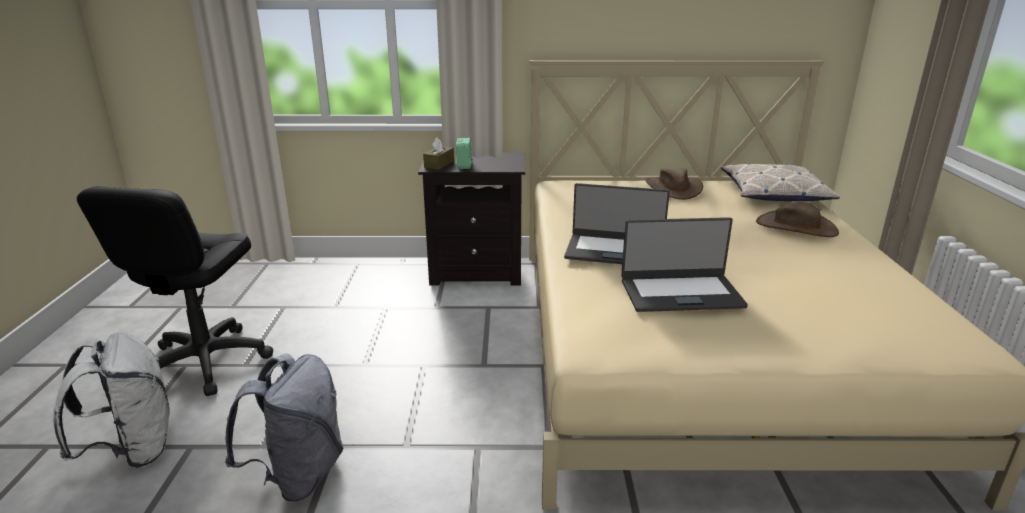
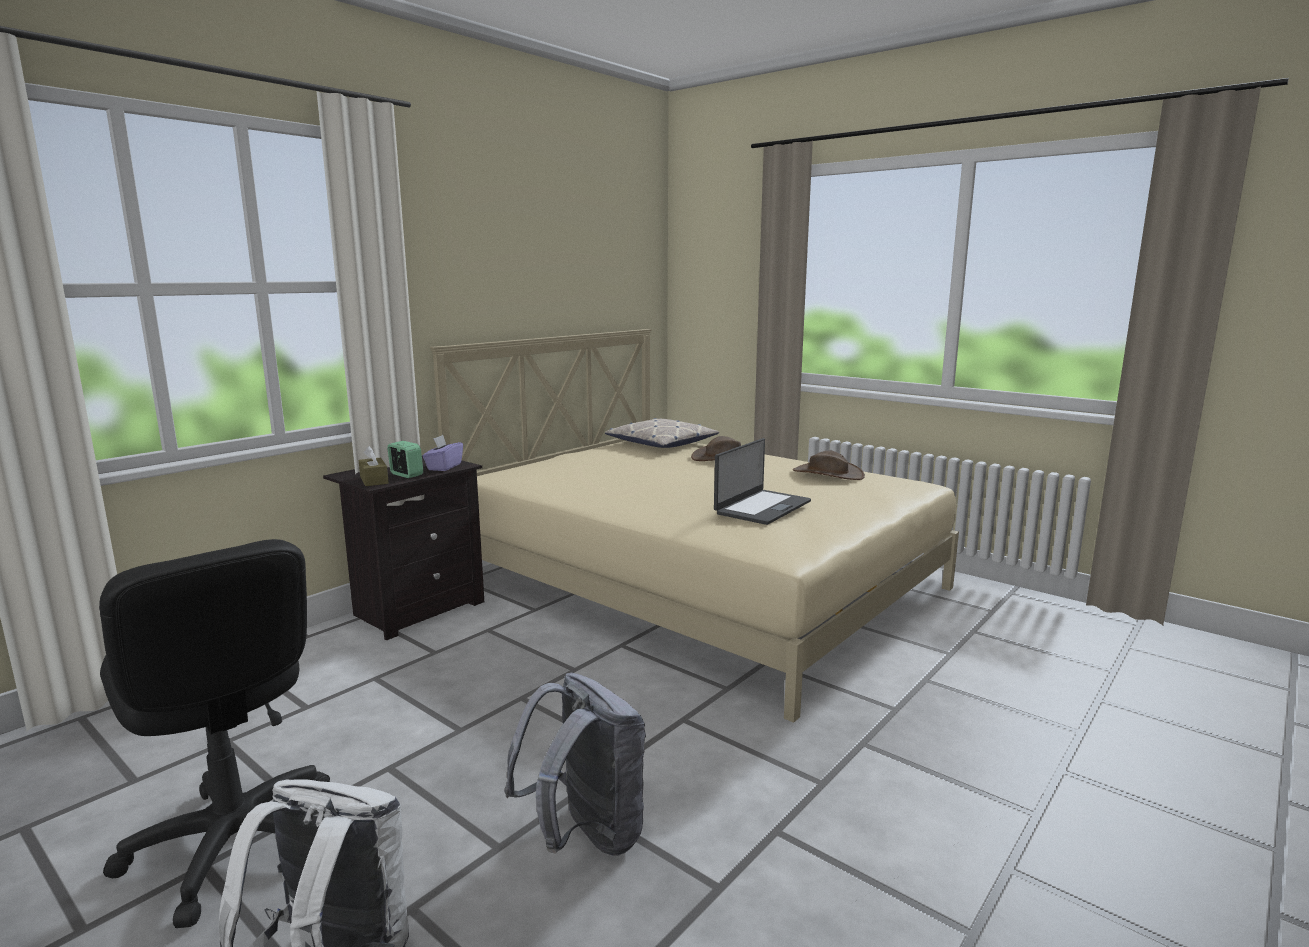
camera: 50 degrees left, 10 degrees down
laptop [564,183,670,264] -> none
brown hat [645,168,703,200] -> brown hat moved to [793,451,865,480]
none -> purple tissue box [422,435,463,471]

